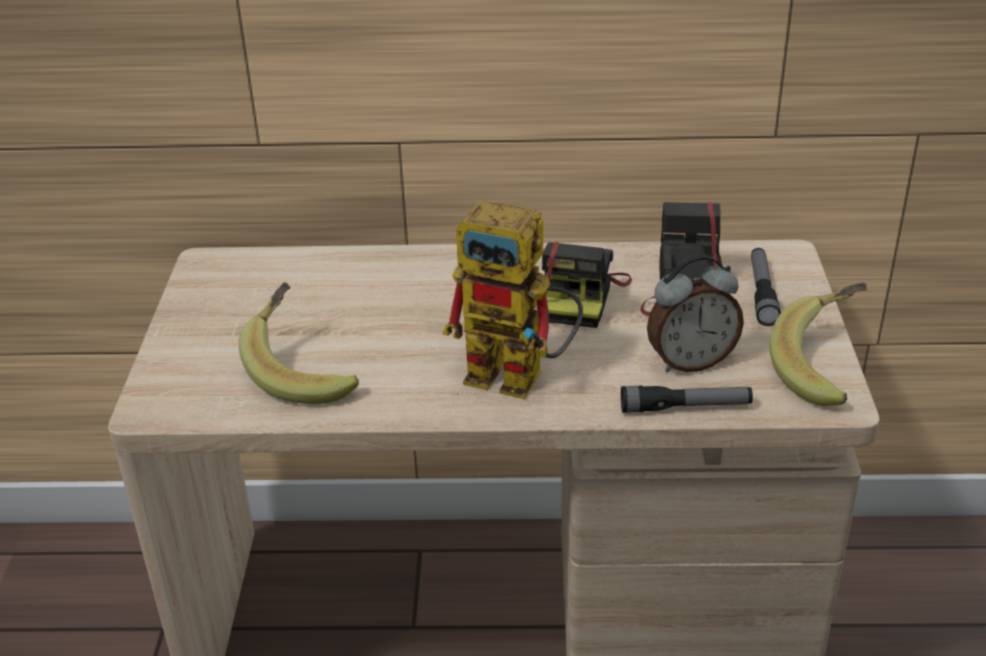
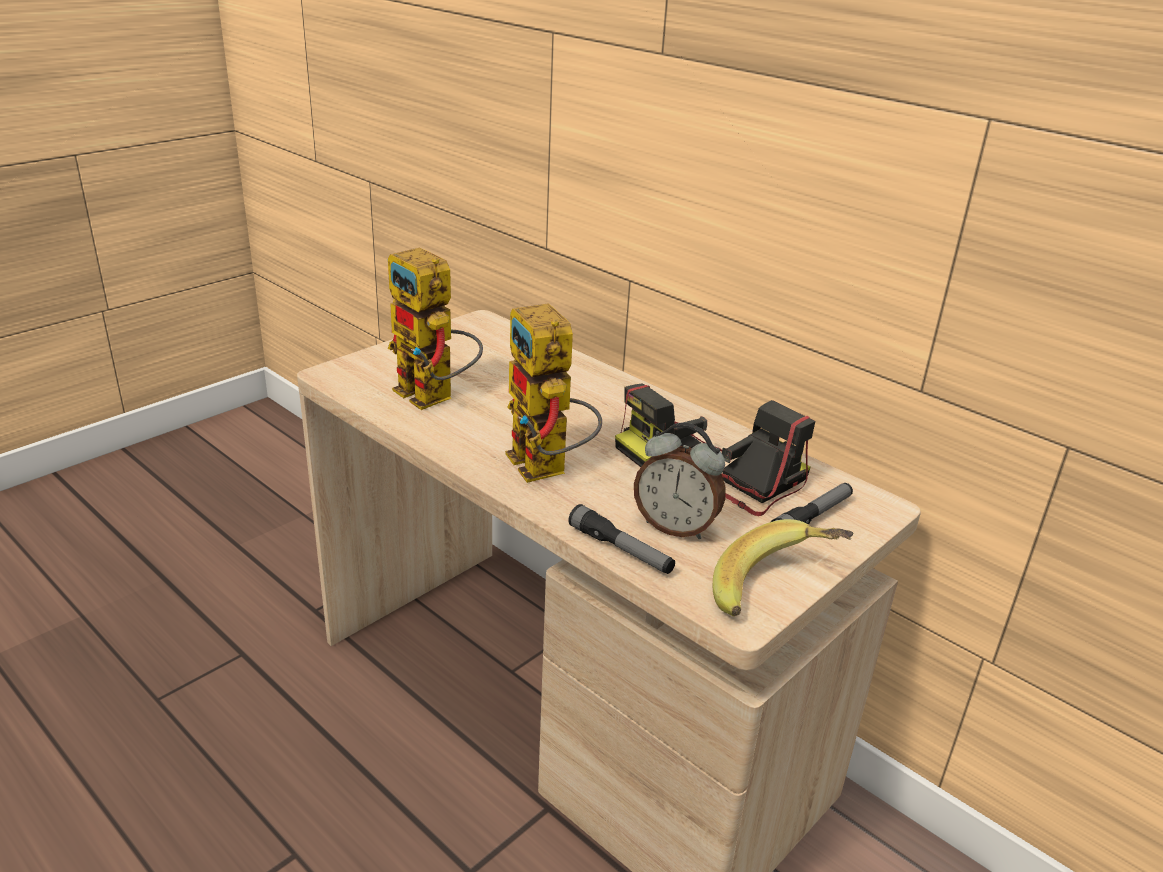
camera: 40 degrees right, 5 degrees down
banana [239,282,359,404] -> toy robot [388,247,483,410]

